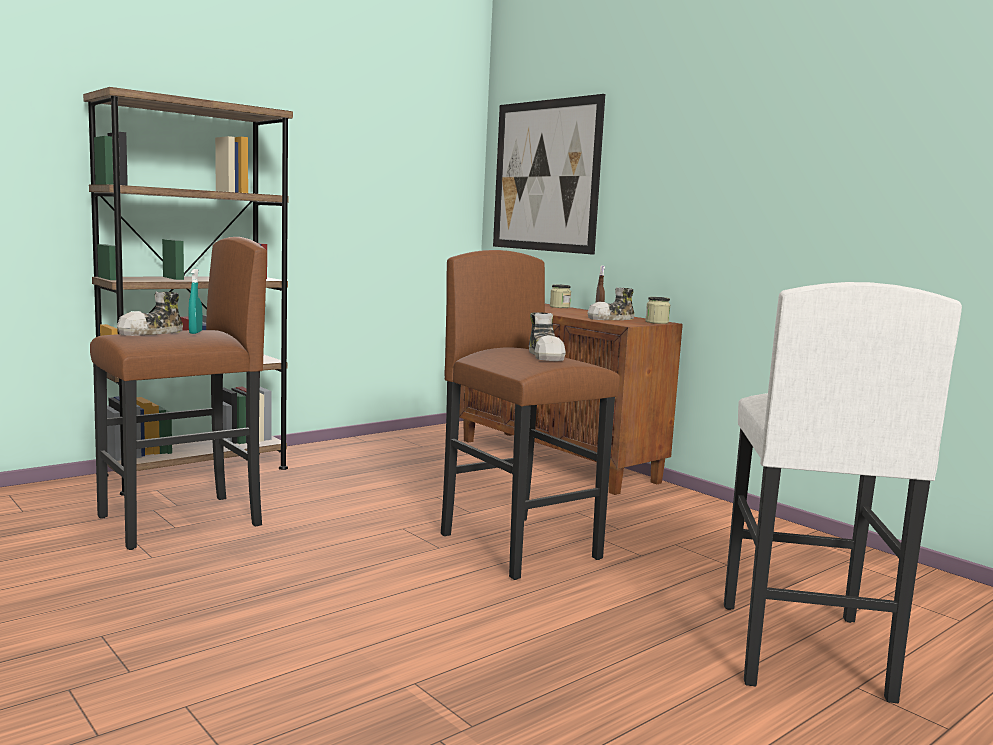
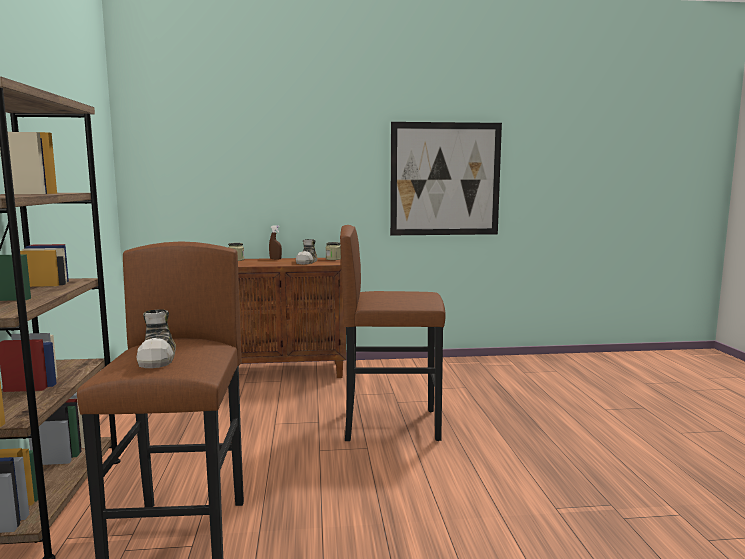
camera: 55 degrees left, 0 degrees up
turquoise spray bottle [189,269,202,334] -> none
picture [493,94,605,255] -> picture moved to [390,122,502,235]
shoe [529,312,566,361] -> none
white stool [724,282,962,703] -> none

